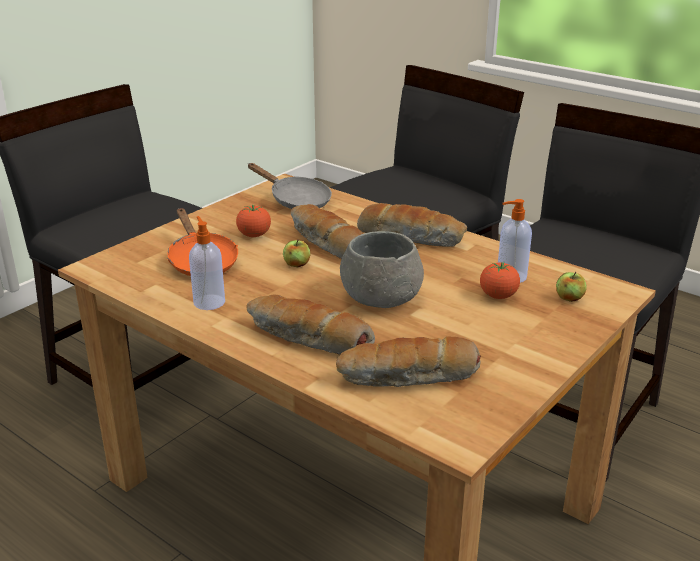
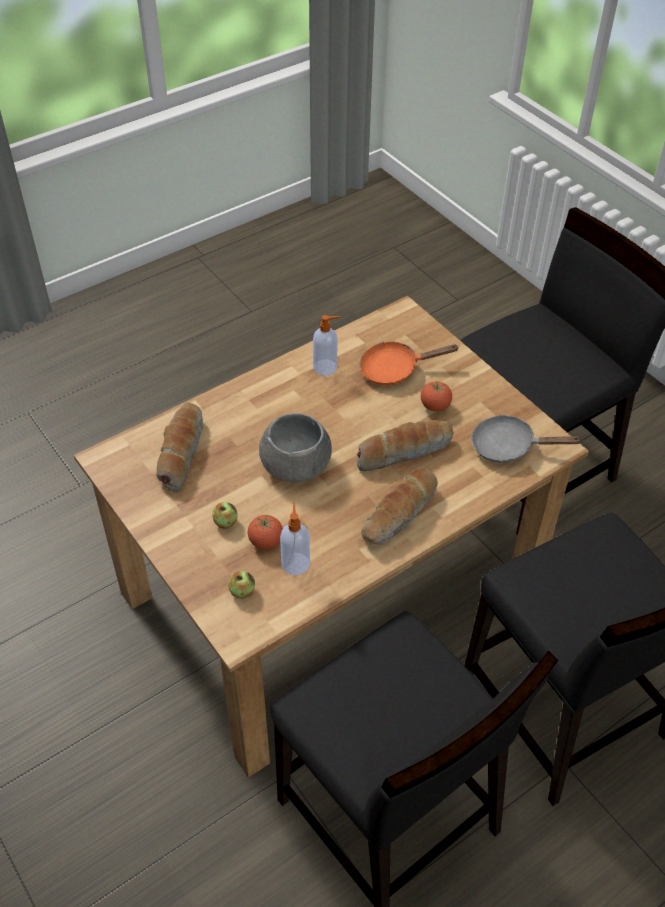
camera: 105 degrees right, 20 degrees up
bread [246,294,375,355] -> none
grey frying pan [248,163,332,209] -> grey frying pan turned 45 degrees clockwise [472,414,582,463]
apple [283,239,310,267] -> apple moved to [212,502,238,529]

